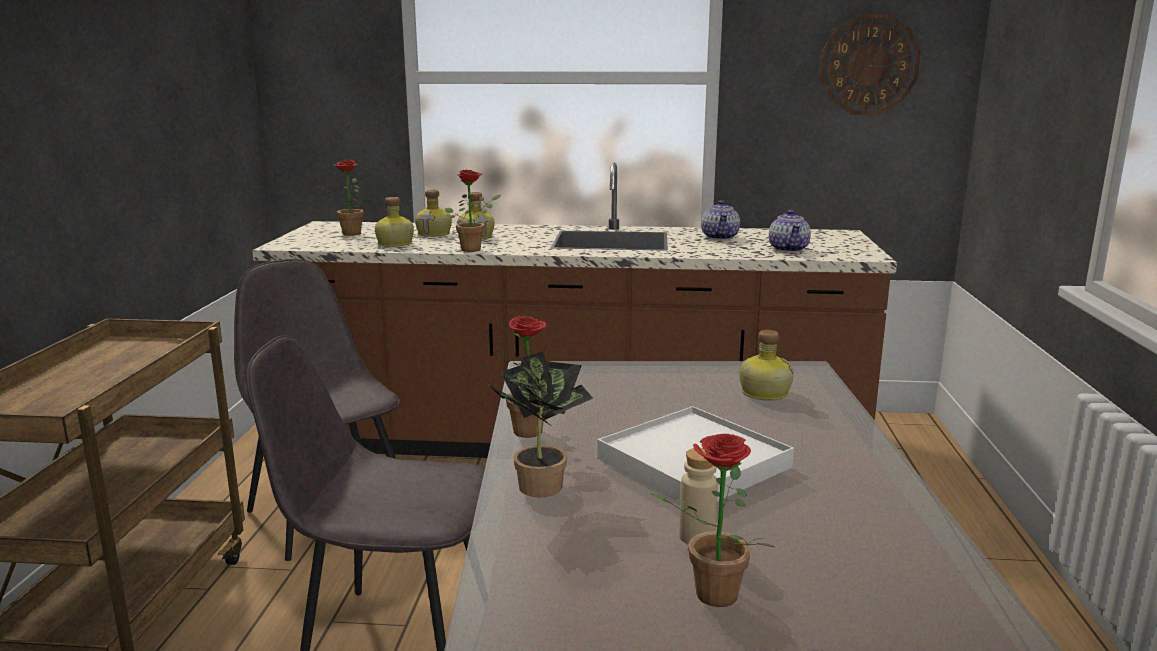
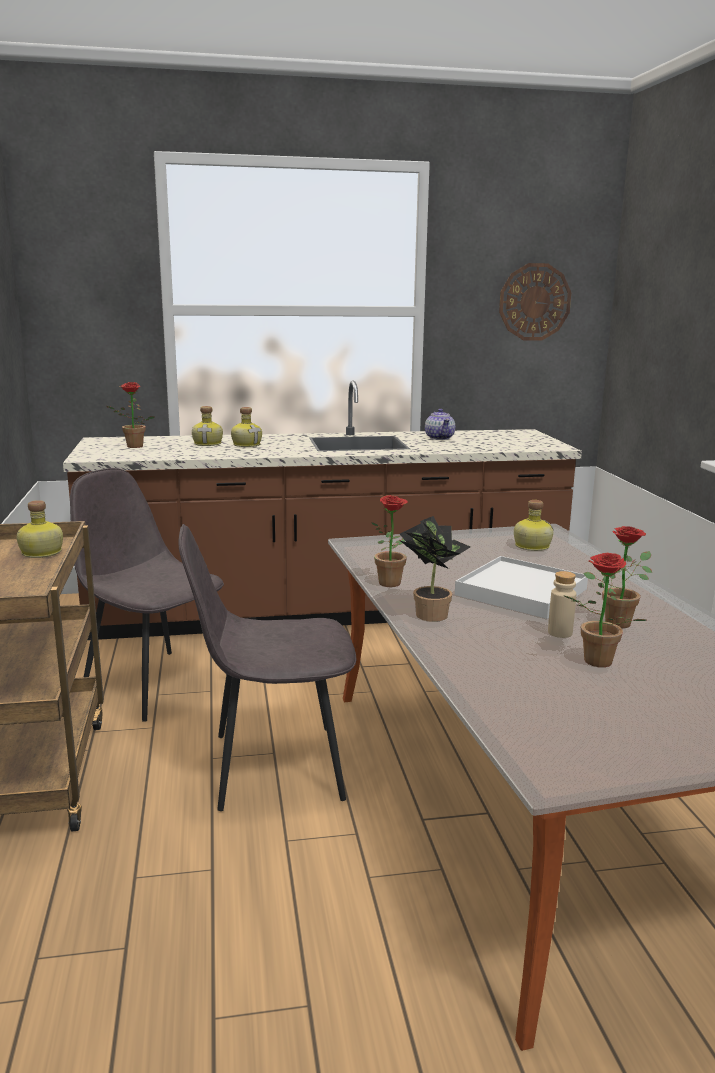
camera: 15 degrees left, 0 degrees up
bottle [375,197,414,247] -> bottle moved to [17,500,63,558]
potted plant [445,169,501,252] -> potted plant moved to [583,526,652,628]
teapot [769,210,811,252] -> none

